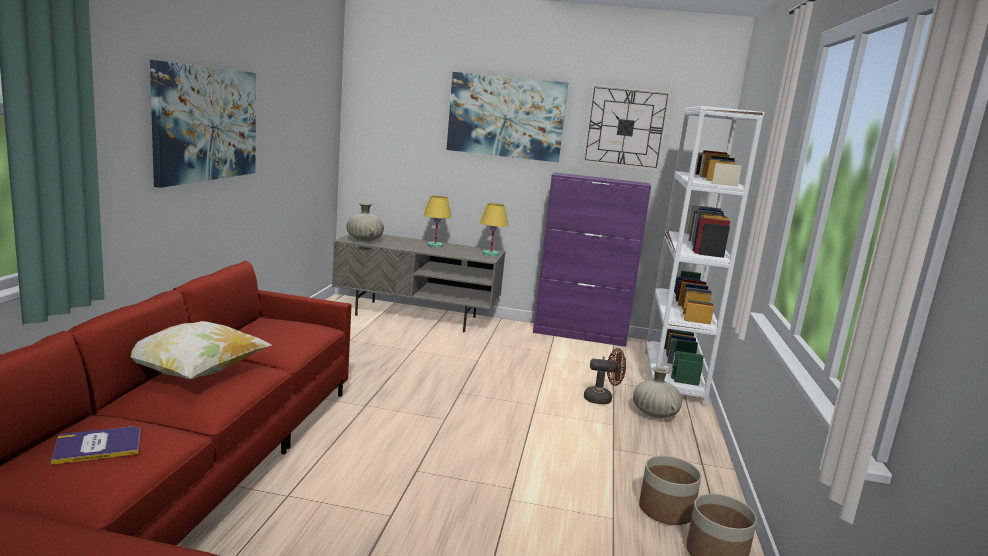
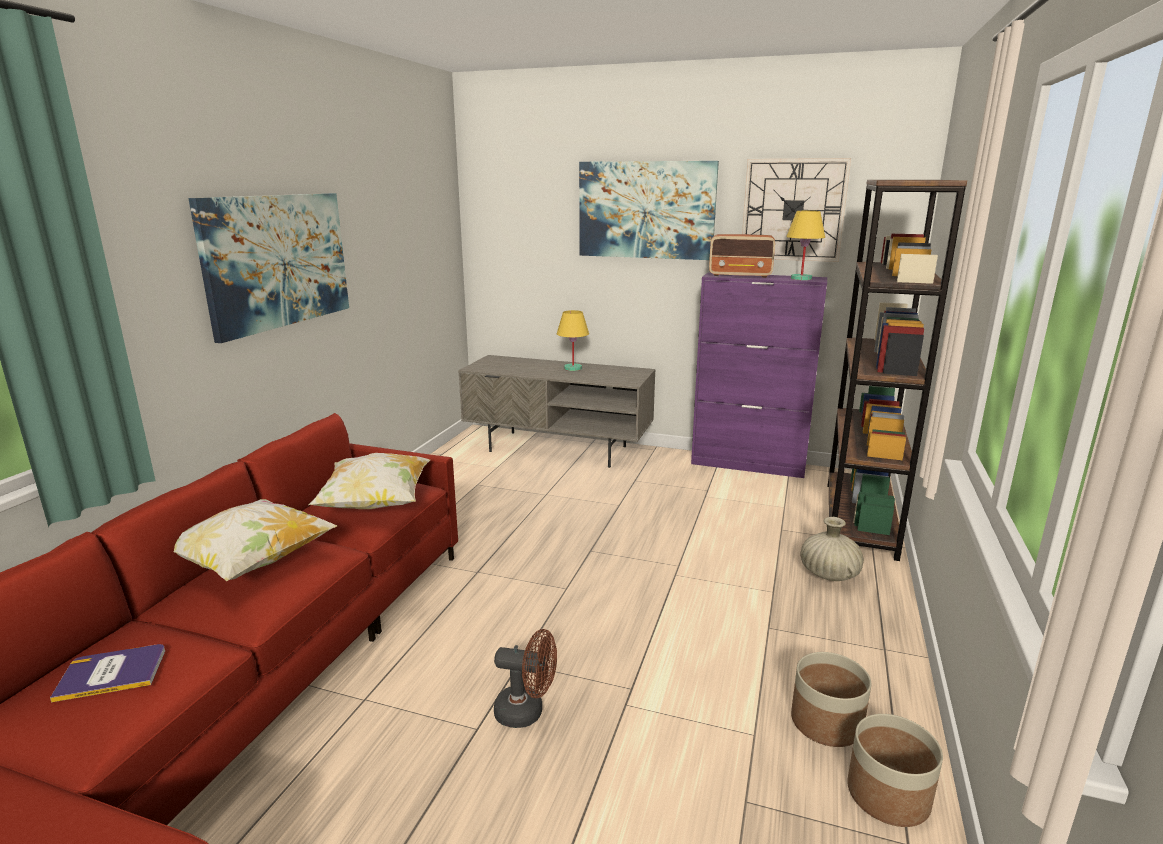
camera: 10 degrees right, 5 degrees up
beige vase [346,202,384,242] -> none
yellow table lamp [480,203,508,256] -> yellow table lamp moved to [786,211,825,280]
brown fan [584,348,626,404] -> brown fan moved to [494,629,557,728]
white bookcase [645,106,765,406] -> brown bookcase [828,180,967,561]
none -> pillow [308,453,430,509]
none -> radio [709,234,775,278]

